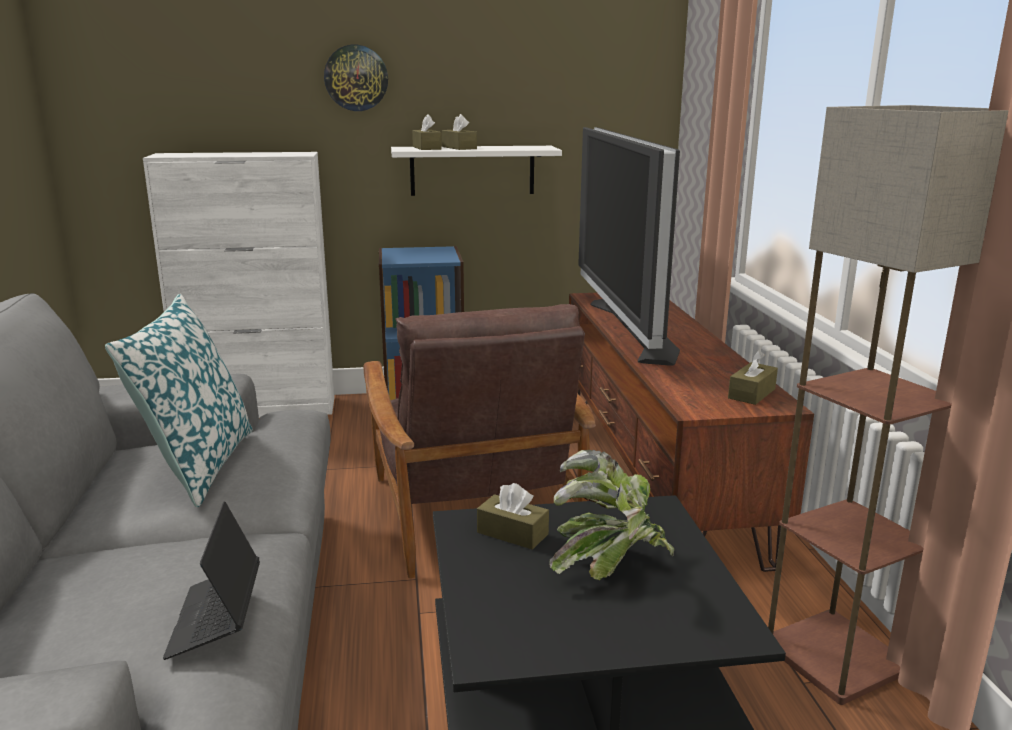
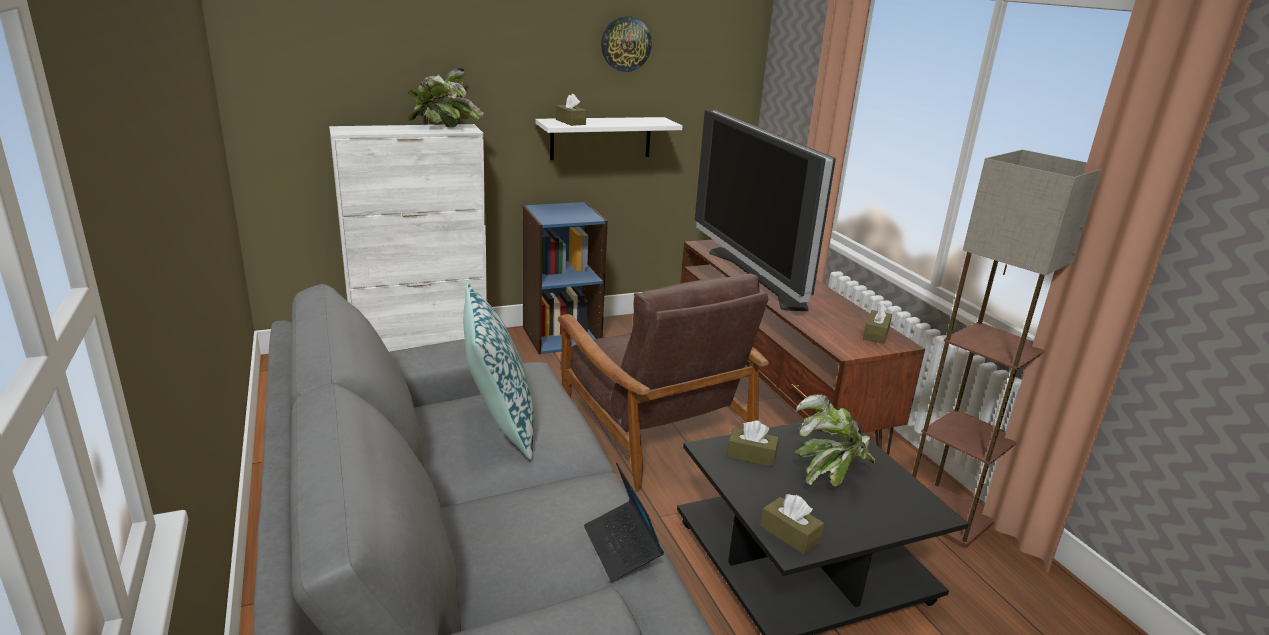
camera: 15 degrees left, 5 degrees up
wall clock [324,45,388,111] -> wall clock moved to [601,16,652,72]
brown tissue box [442,114,477,150] -> brown tissue box moved to [760,494,824,554]
none -> potted plant [406,68,483,128]

